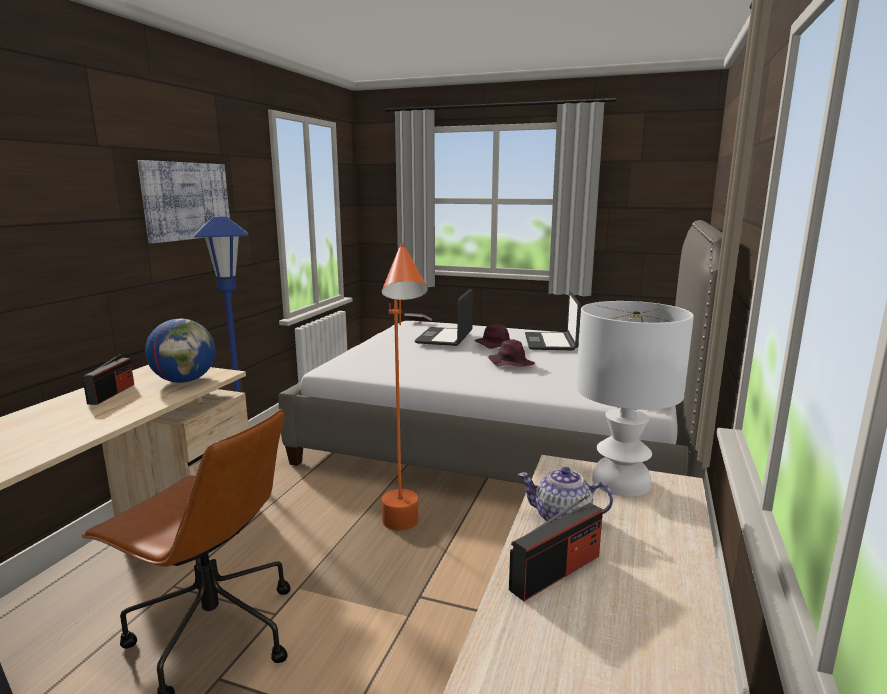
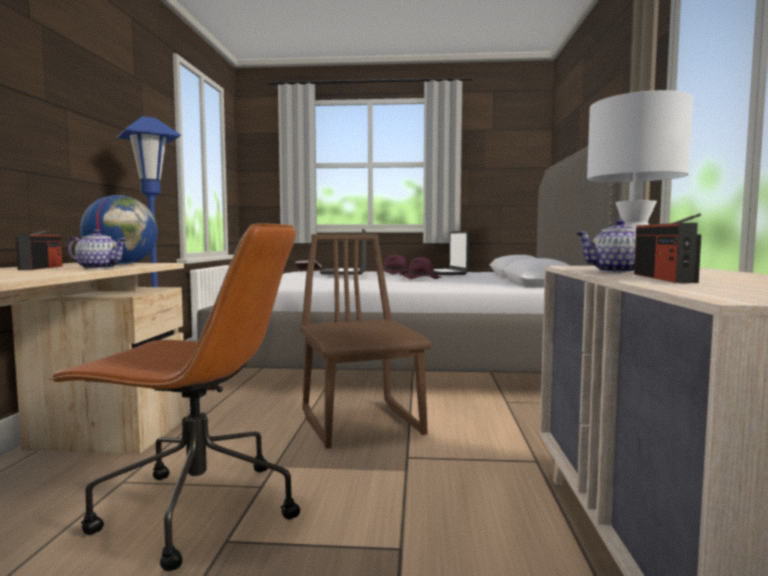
camera: 15 degrees left, 10 degrees down
picture [137,160,230,243] -> none
orange floor lamp [382,243,428,531] -> brown chair [300,234,432,449]
radio [509,495,603,601] -> radio turned 150 degrees clockwise [634,213,701,283]
none -> teapot [67,229,128,269]

